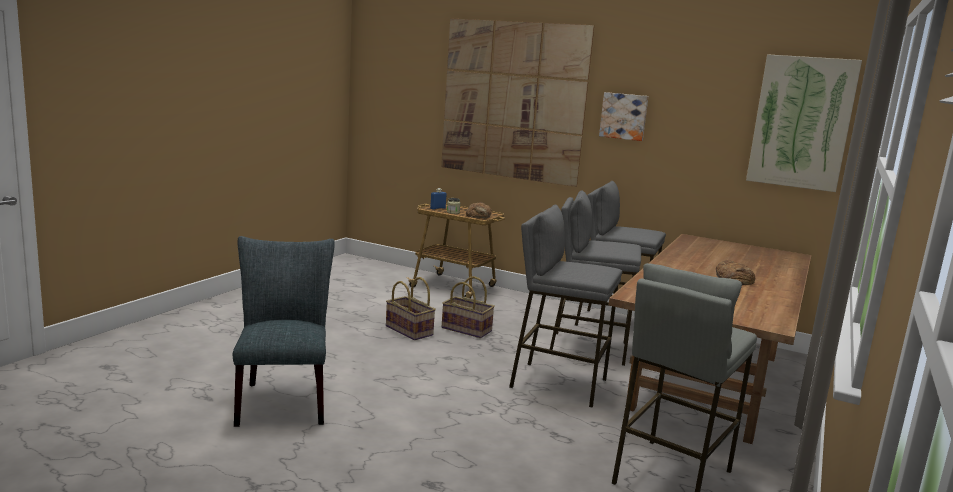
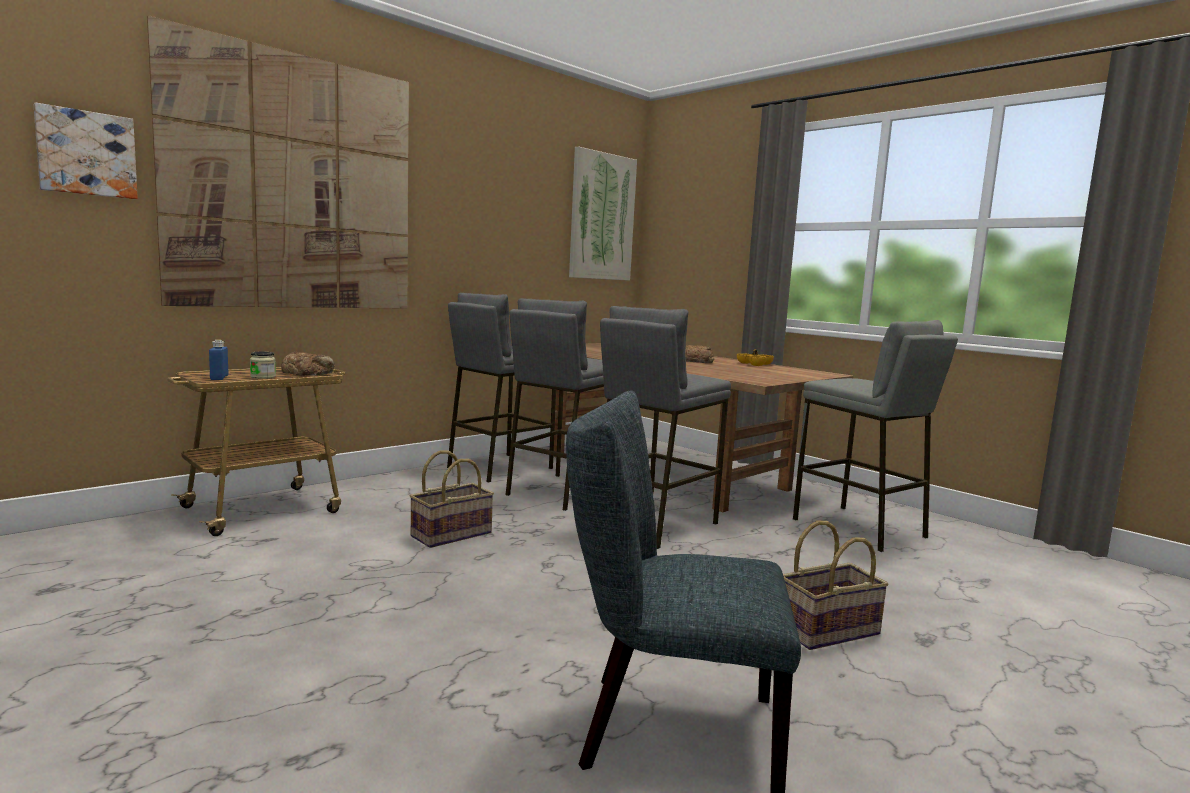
camera: 70 degrees left, 5 degrees down
basket [386,277,436,340] -> basket moved to [783,521,889,650]
picture [599,92,648,141] -> picture moved to [34,102,138,199]
none -> bowl [737,349,774,366]

